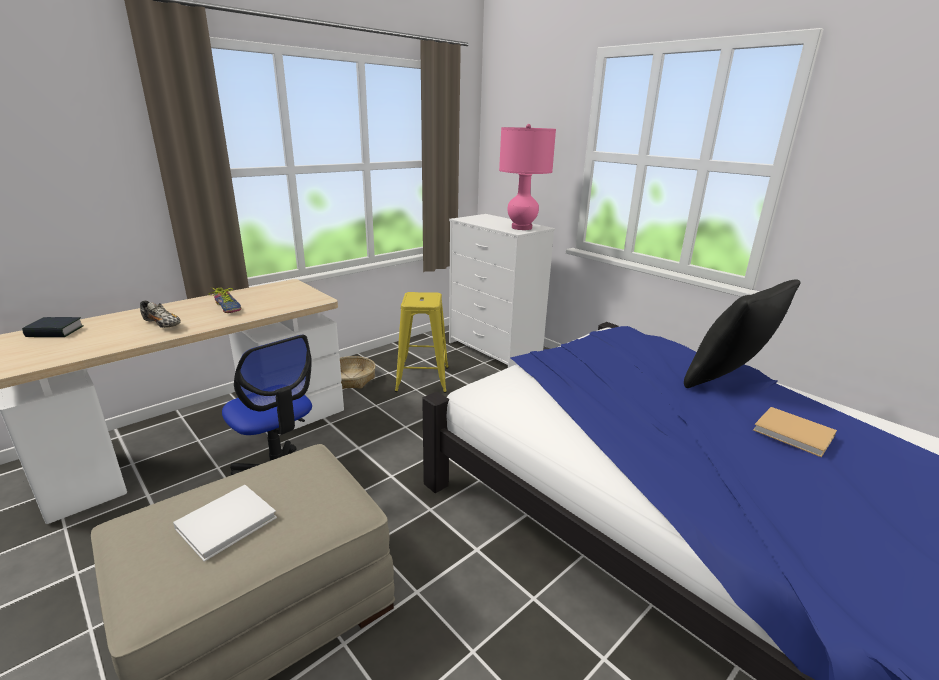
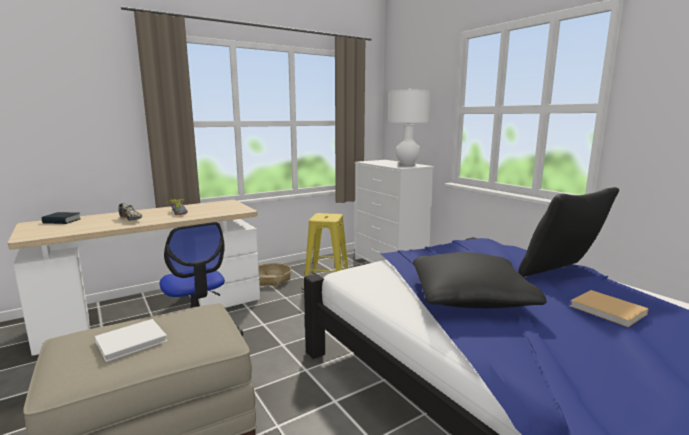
camera: 10 degrees right, 10 degrees down
pink table lamp [499,124,556,230] -> white table lamp [388,88,431,167]
none -> black pillow [413,252,546,308]

